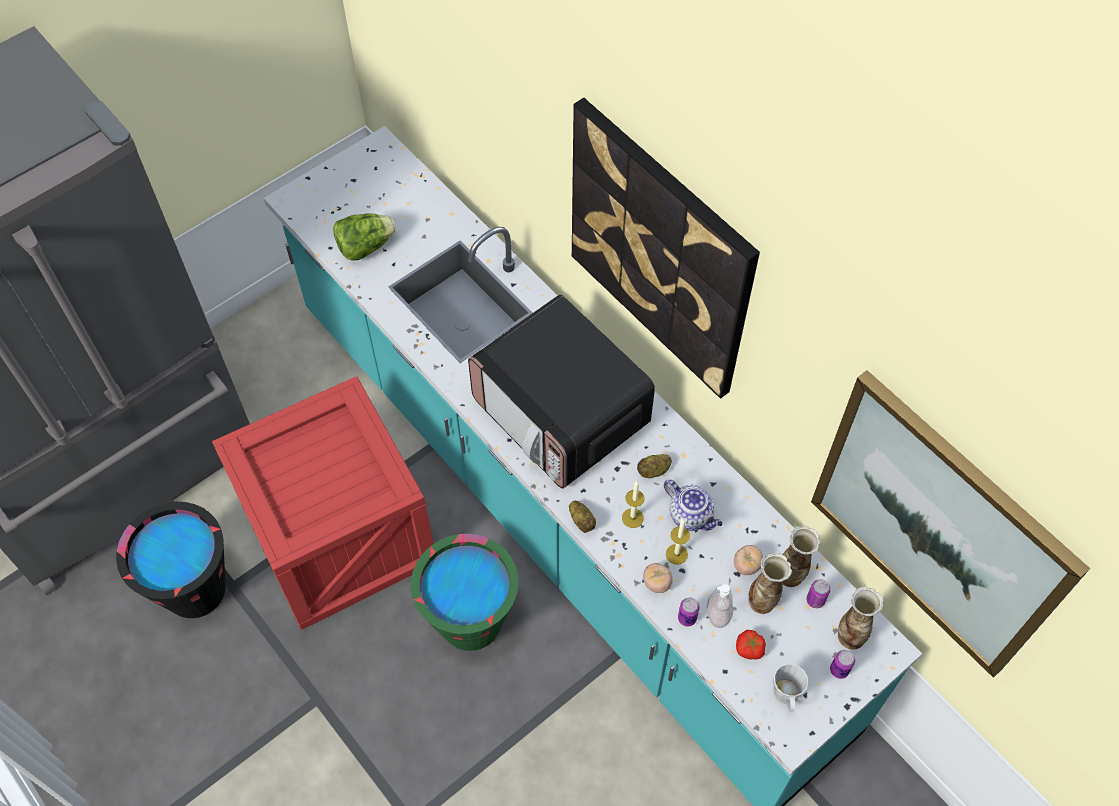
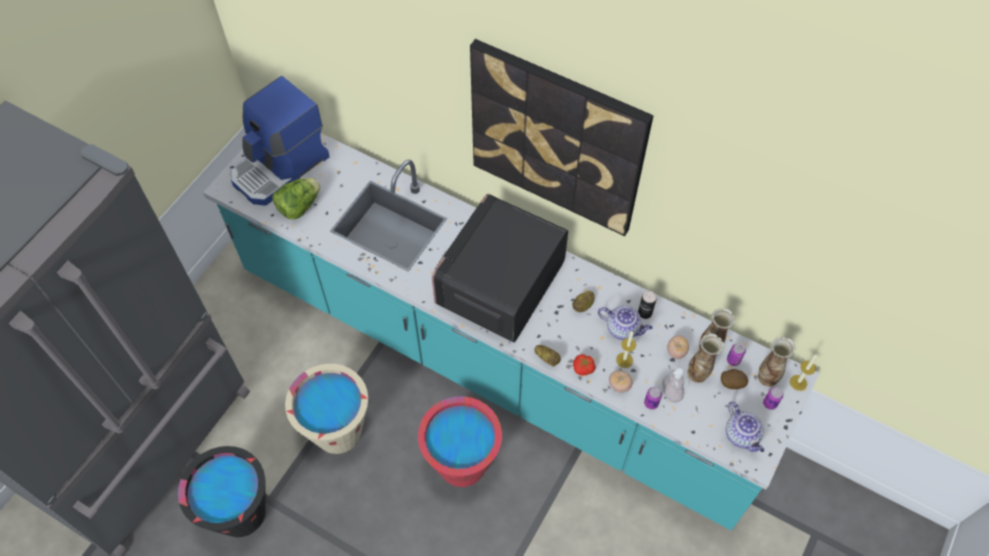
camera: 20 degrees left, 0 degrees up
crate [212,376,434,630] -> beige bucket [285,364,368,454]
green bucket [411,534,518,651] -> red bucket [418,396,502,487]
microwave [468,295,655,489] -> microwave turned 90 degrees clockwise [432,194,568,342]
candle [622,481,644,528] -> candle moved to [790,355,817,391]
tomato [736,630,766,660] -> tomato moved to [573,354,596,375]
grey mug [773,664,808,711] -> teapot [726,402,764,452]
picture [811,370,1090,678] -> none
none -> coffee machine [231,76,330,206]
none -> can [638,291,657,319]
none -> potato [721,369,748,389]

